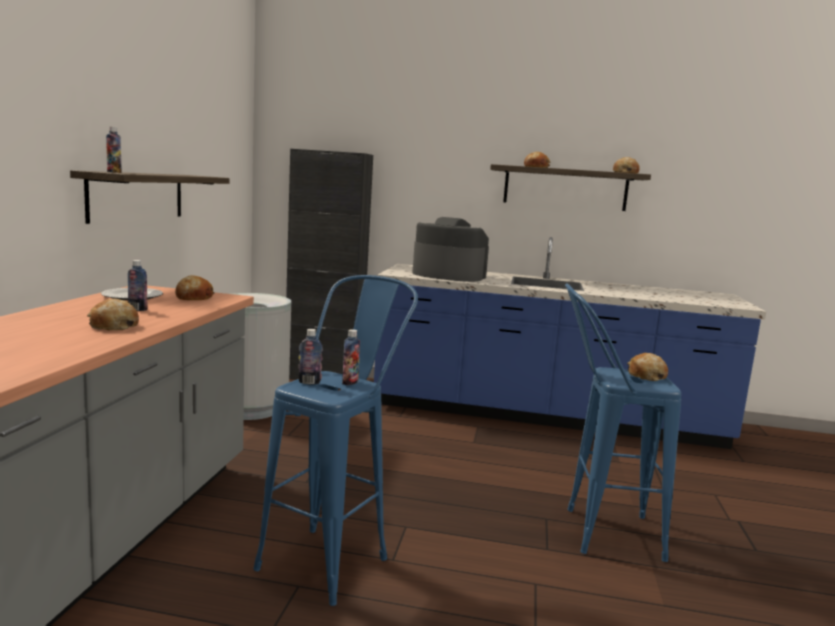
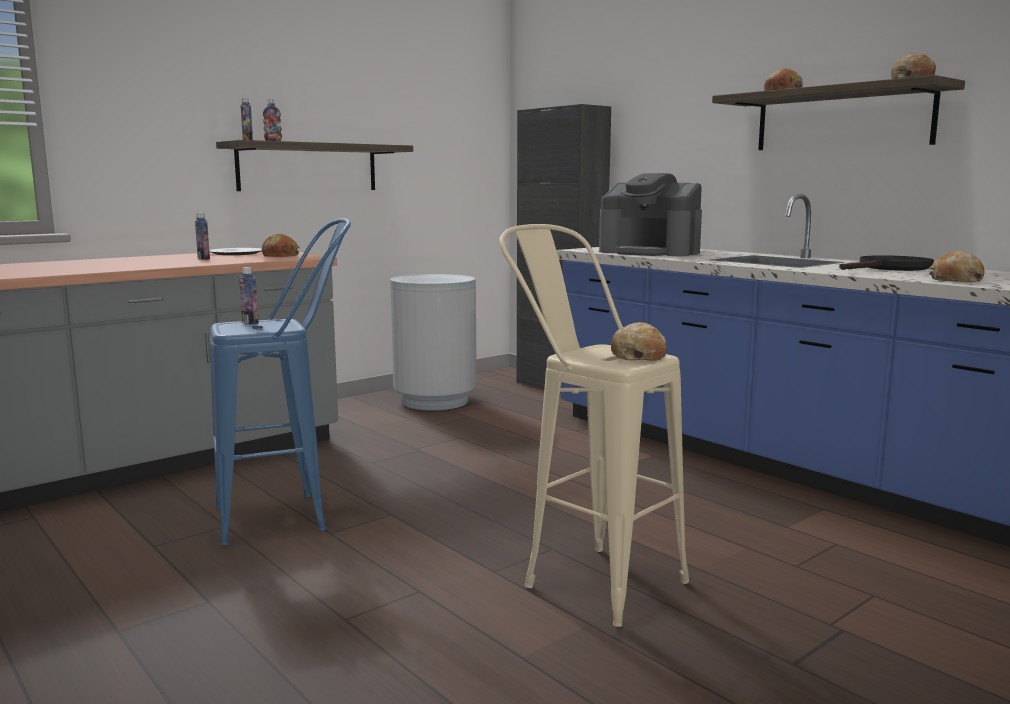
camera: 40 degrees right, 0 degrees up
bread [87,299,139,330] -> bread moved to [929,251,985,282]
bottle [342,329,360,385] -> bottle moved to [263,99,282,141]
coffee machine [413,217,489,282] -> coffee machine turned 150 degrees clockwise [599,173,702,256]
blue stool [565,283,681,562] -> beige stool [499,224,689,627]
none -> black frying pan [839,255,934,271]

